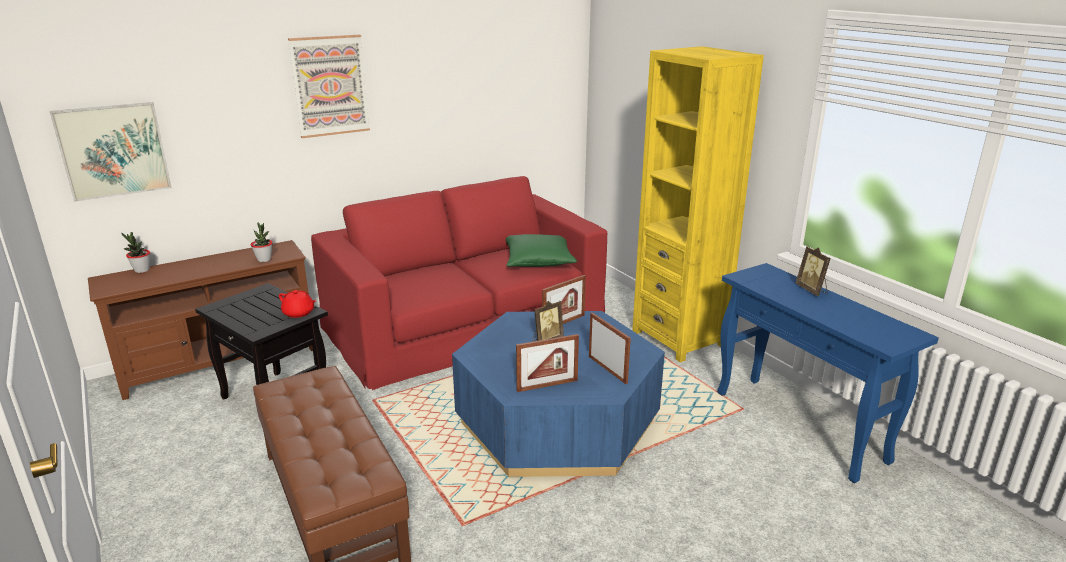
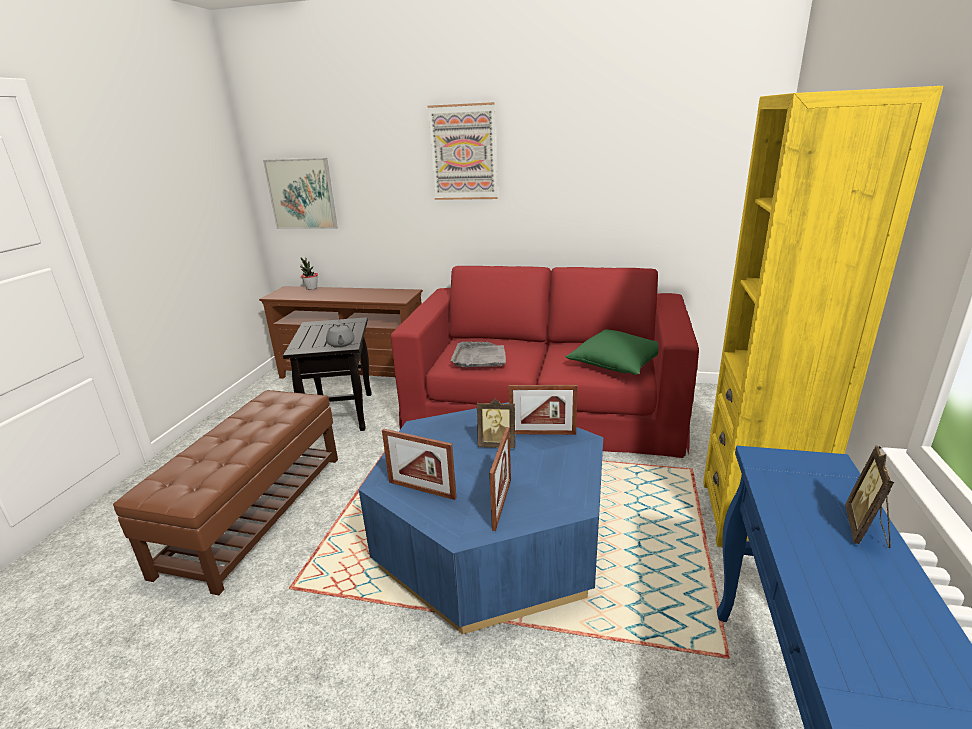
camera: 45 degrees right, 0 degrees up
potted plant [251,222,273,262] -> none
red teapot [279,290,316,318] -> grey teapot [326,323,355,348]
none -> grey tray [450,342,506,367]

